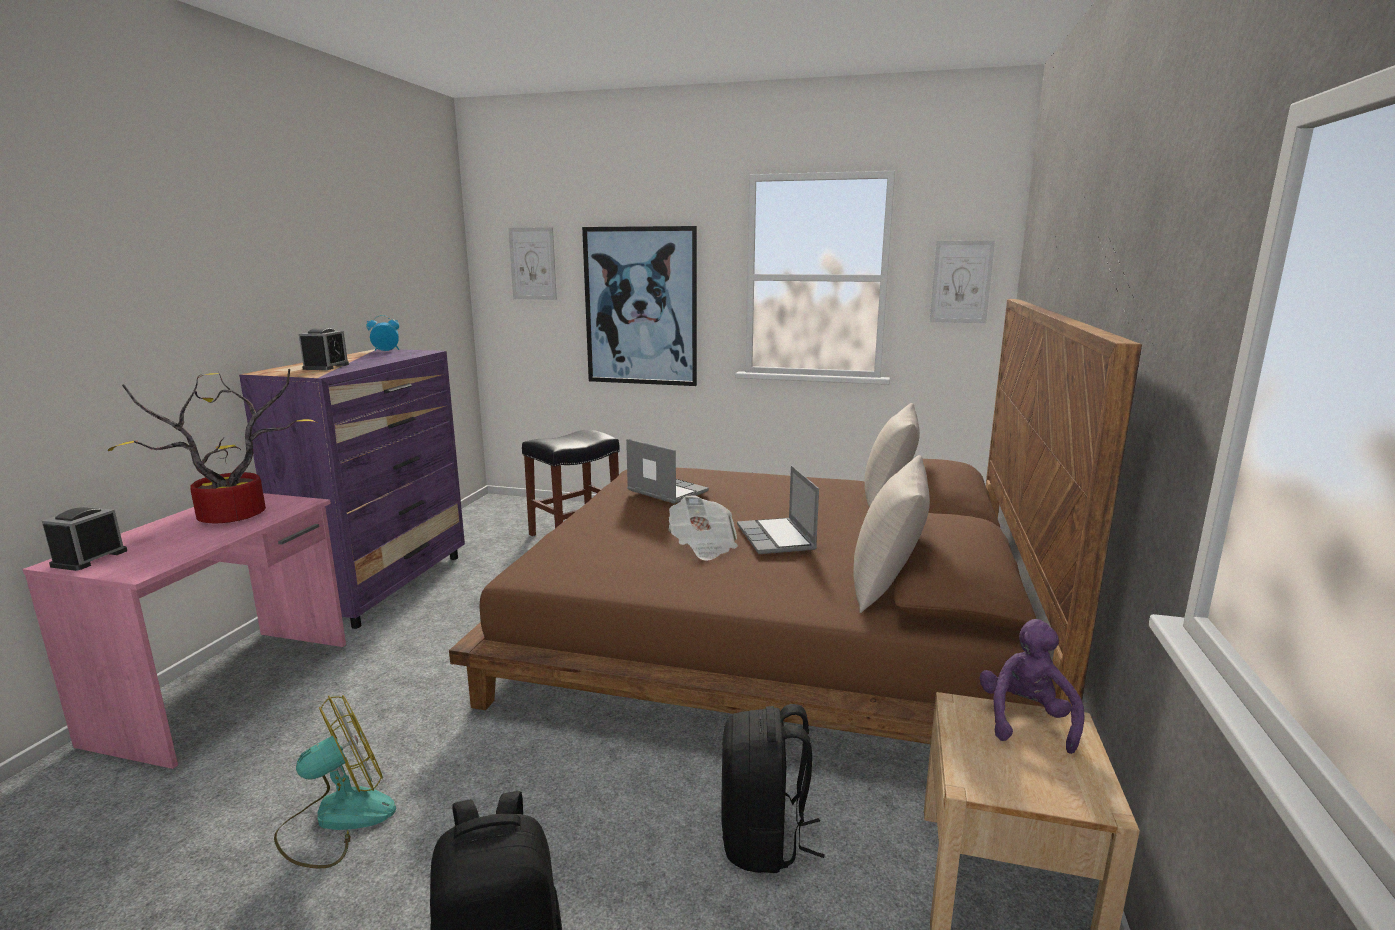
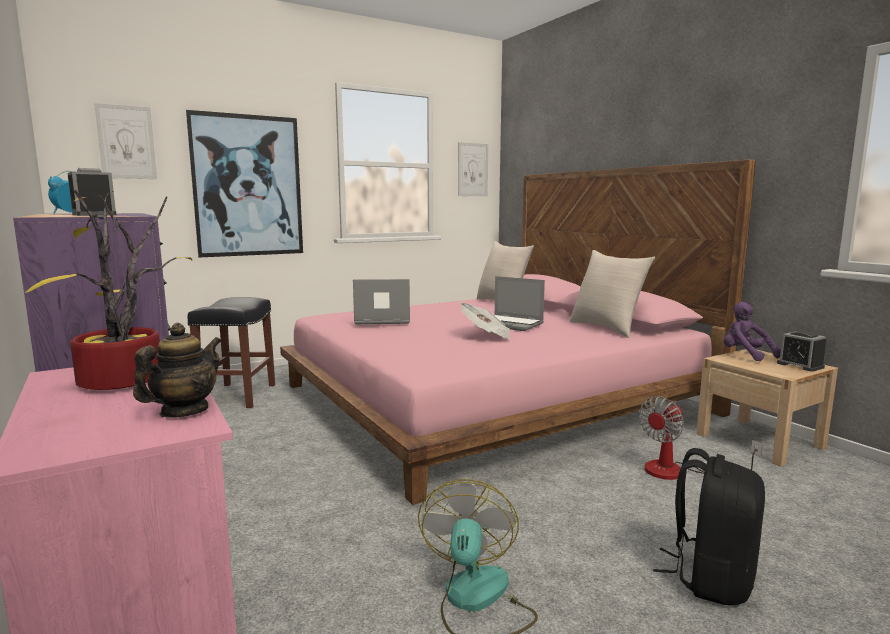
camera: 45 degrees left, 5 degrees down
alarm clock [42,507,127,571] -> alarm clock moved to [777,331,826,372]
brown bed [449,299,1142,744] -> pink bed [280,160,756,505]
black backpack [722,704,825,873] -> fan [639,396,763,480]
none -> teapot [133,323,221,418]

